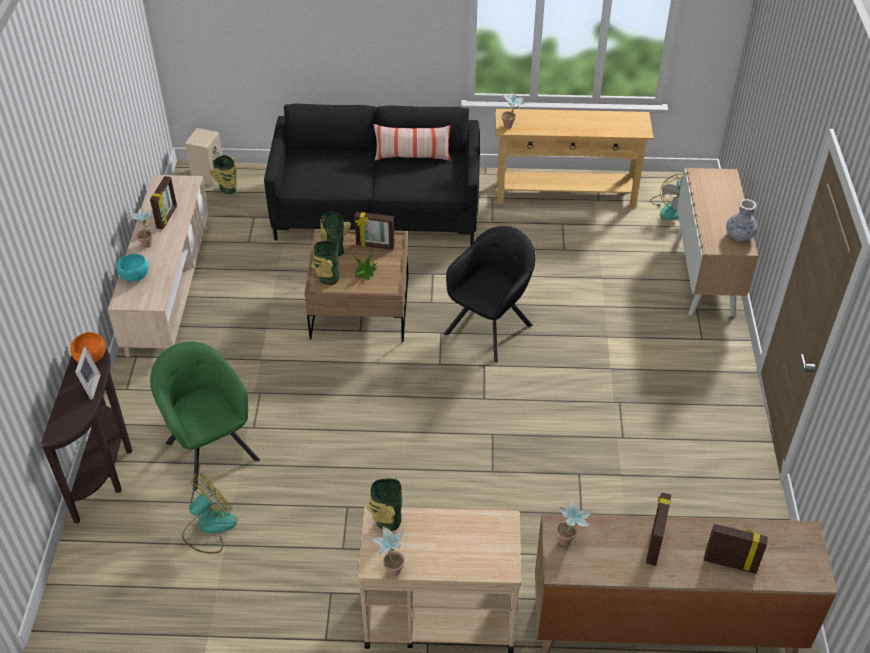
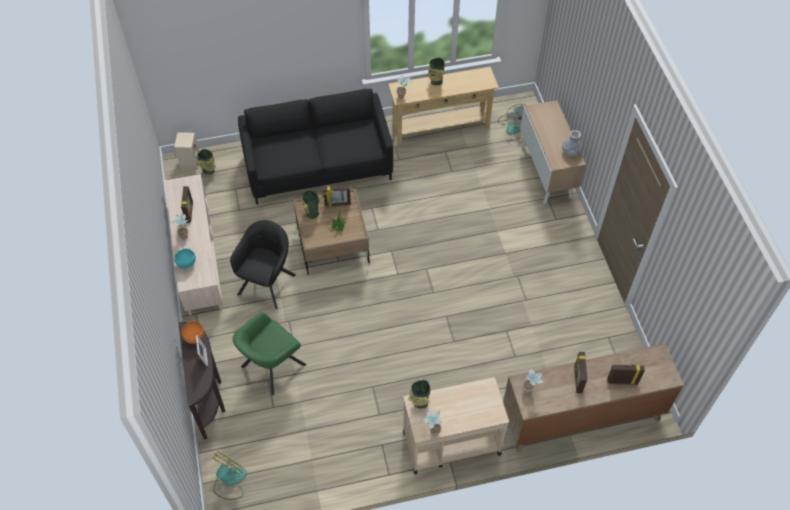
camera: 15 degrees left, 10 degrees up
green armchair [150,342,260,491] -> green armchair turned 90 degrees counterclockwise [233,312,306,396]
fan [182,473,237,553] -> fan moved to [213,451,247,500]
vase [311,241,339,285] -> vase moved to [427,58,445,85]
pillow [374,124,450,161] -> none
black armchair [444,226,536,363] -> black armchair moved to [230,220,296,309]

